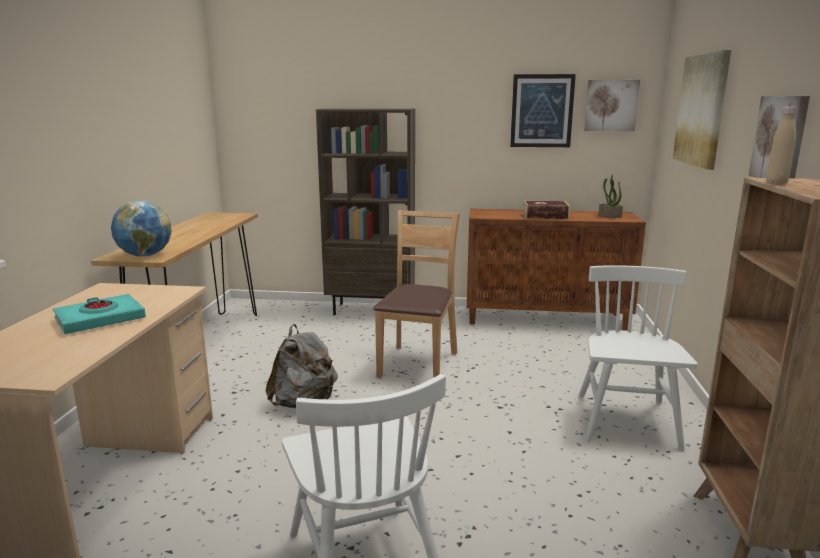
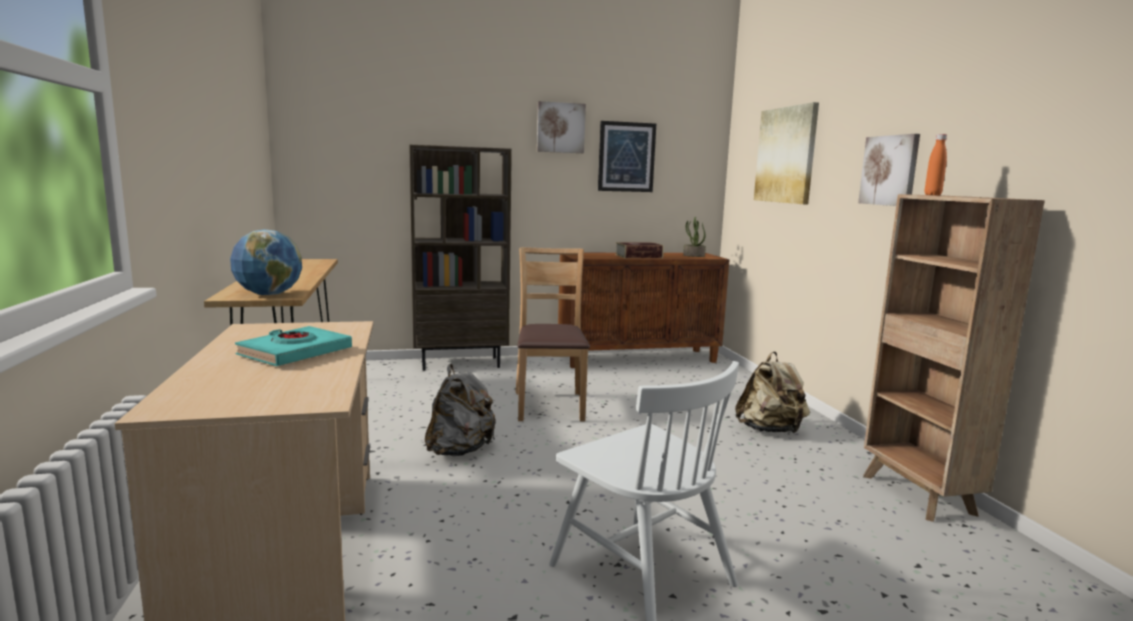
camera: 20 degrees left, 5 degrees down
white chair [579,265,698,451] -> beige backpack [735,352,810,433]
picture [584,80,640,131] -> picture moved to [537,101,586,153]
beige bottle [767,107,797,184] -> orange bottle [925,134,947,195]

